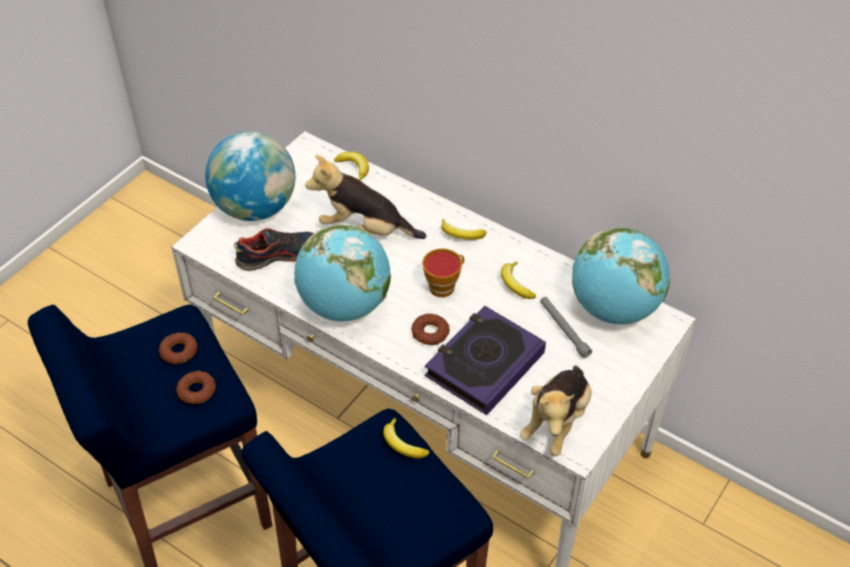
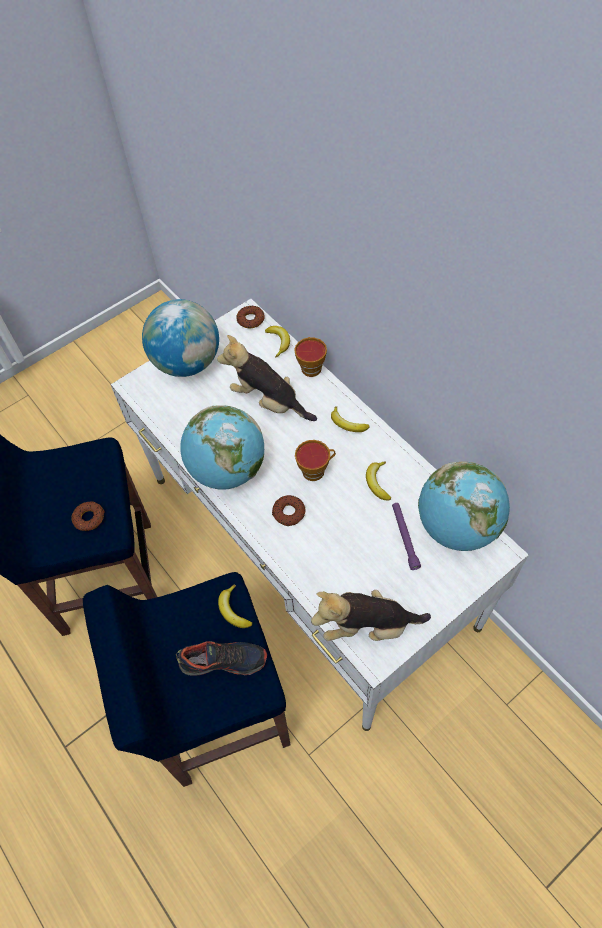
camera: 20 degrees right, 10 degrees up
donut [159,332,198,364] -> donut moved to [236,305,265,329]
shoe [234,228,314,271] -> shoe moved to [176,641,267,676]
book [425,306,546,415] -> none
plush toy [520,365,592,456] -> plush toy turned 45 degrees clockwise [311,590,431,641]
grey flashlight [540,297,592,358] -> purple flashlight [392,503,421,570]
none -> cup [294,337,327,377]

